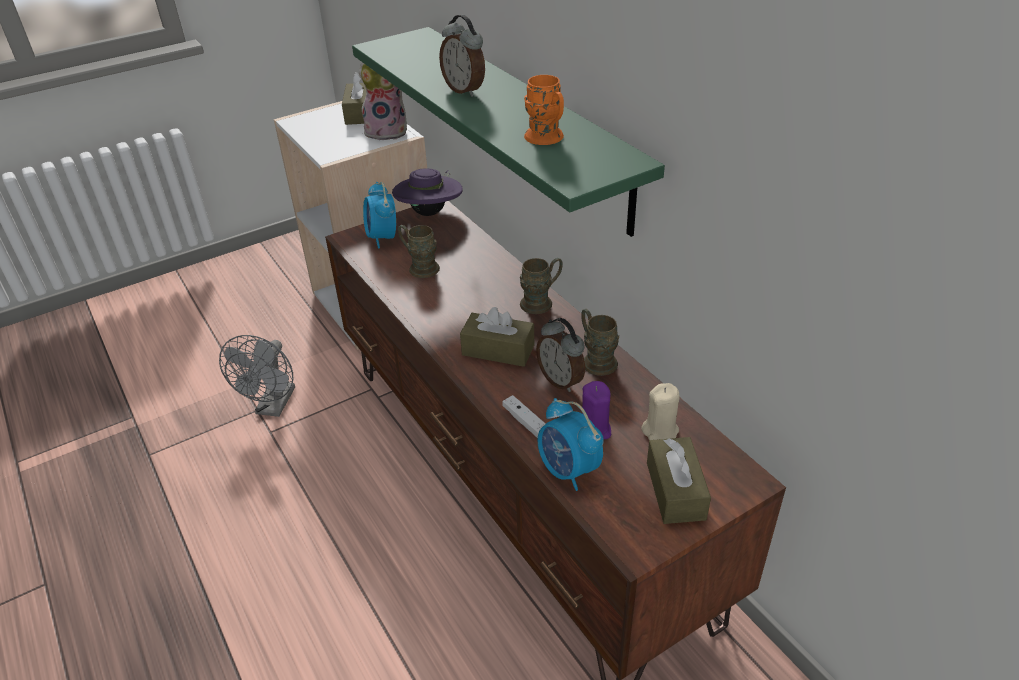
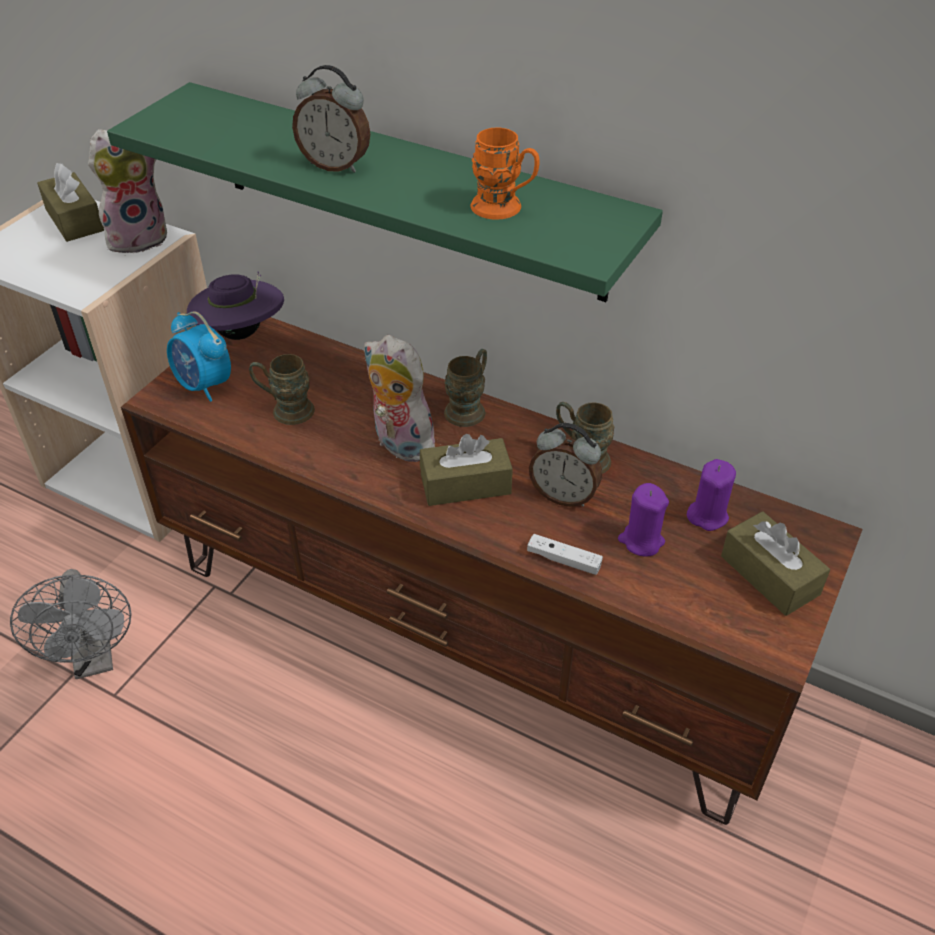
camera: 30 degrees left, 5 degrees up
alarm clock [537,398,604,491] -> none
beige candle [642,383,680,440] -> purple candle [687,459,736,531]
none -> plush toy [364,335,436,462]

